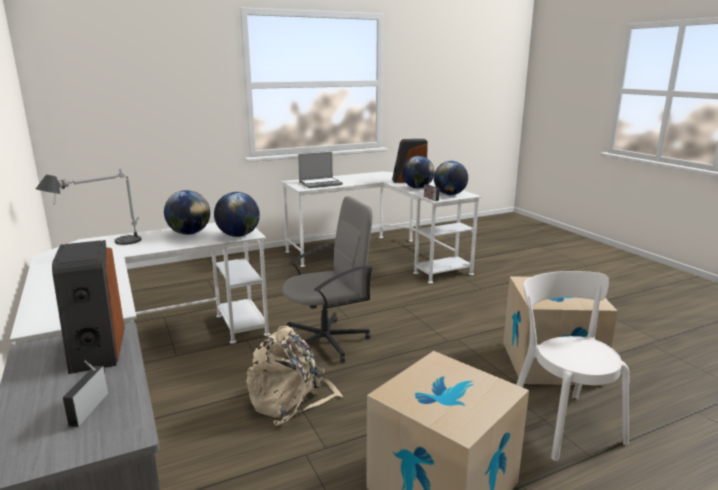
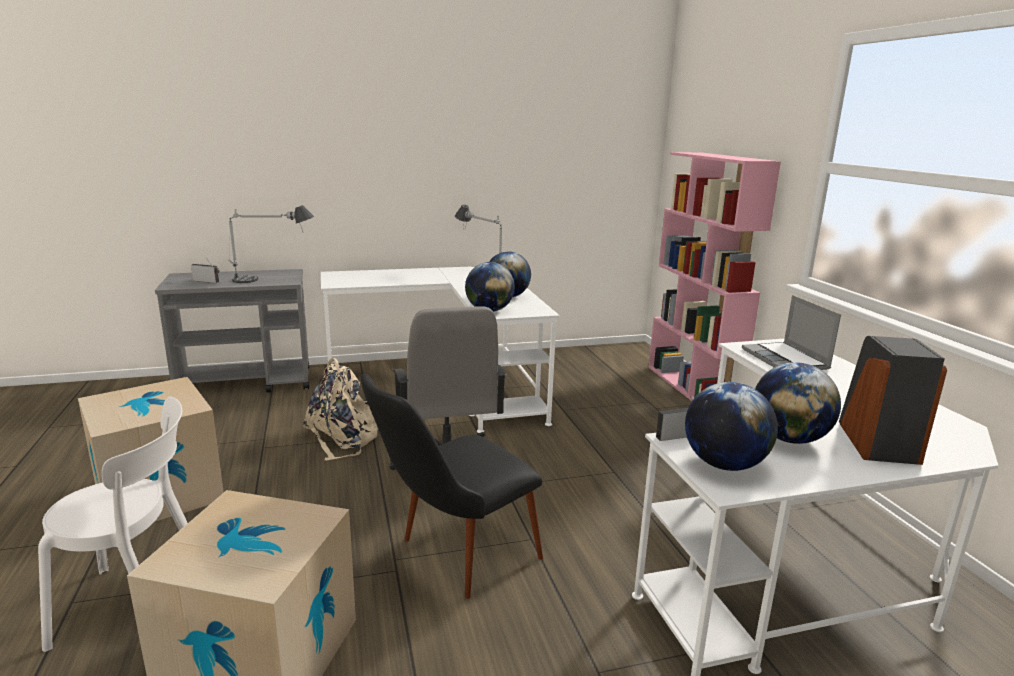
camera: 100 degrees right, 0 degrees up
speaker [52,240,125,374] -> table lamp [228,205,314,283]
none -> black chair [361,374,543,599]
none -> pink bookcase [648,152,781,401]

